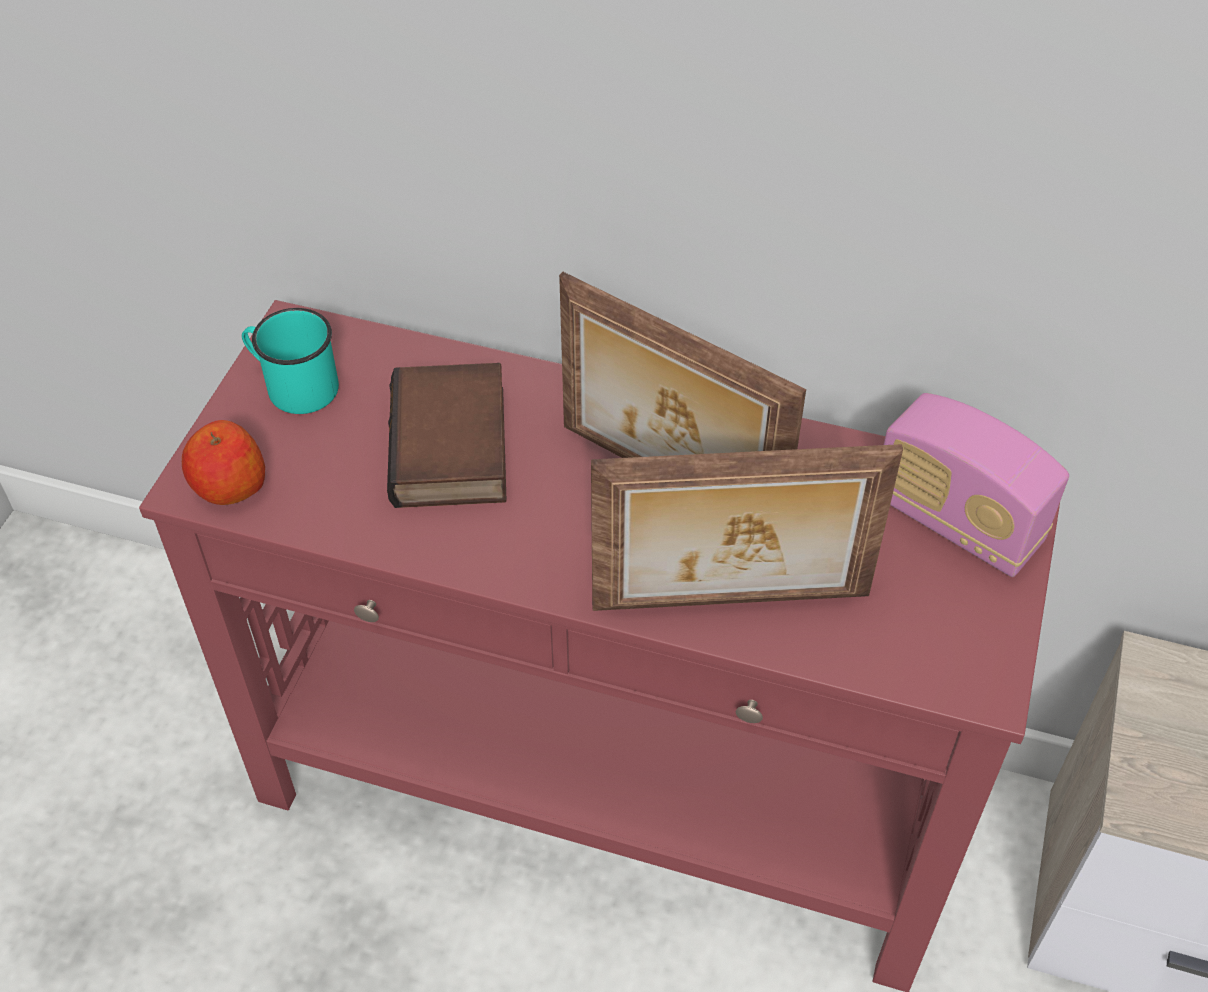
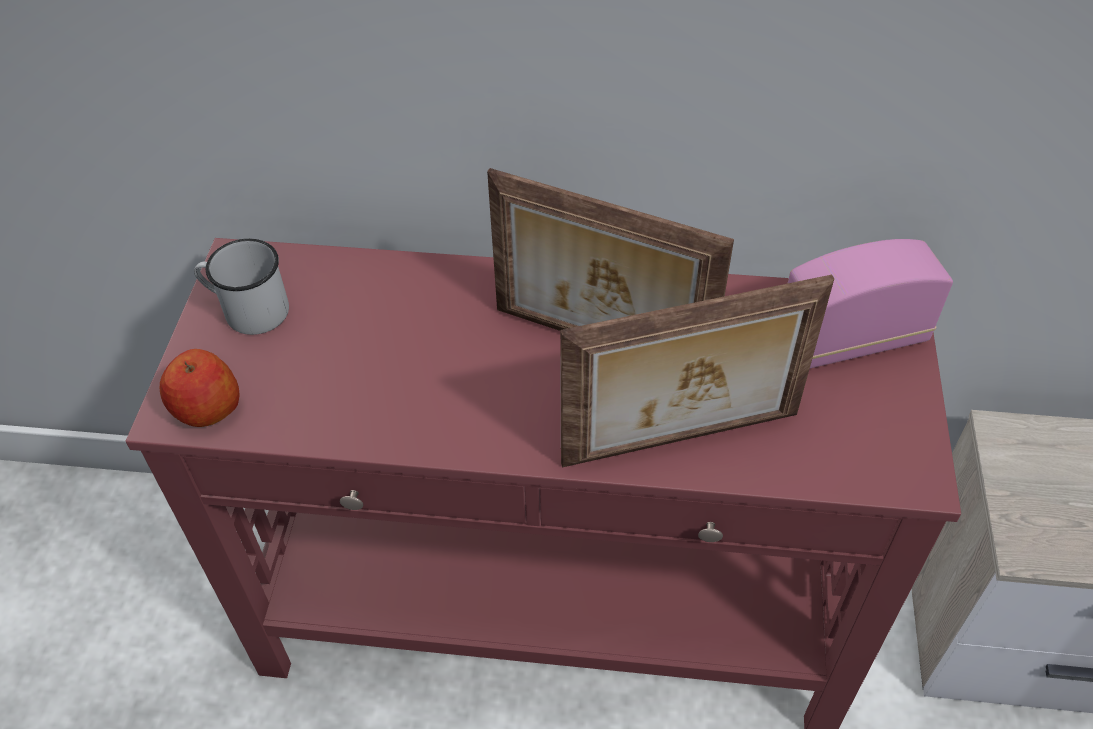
camera: 10 degrees left, 0 degrees up
turquoise mug [242,308,339,414] -> white mug [194,239,289,335]
book [387,363,507,508] -> none
radio [884,393,1069,577] -> radio turned 135 degrees clockwise [787,239,953,369]

